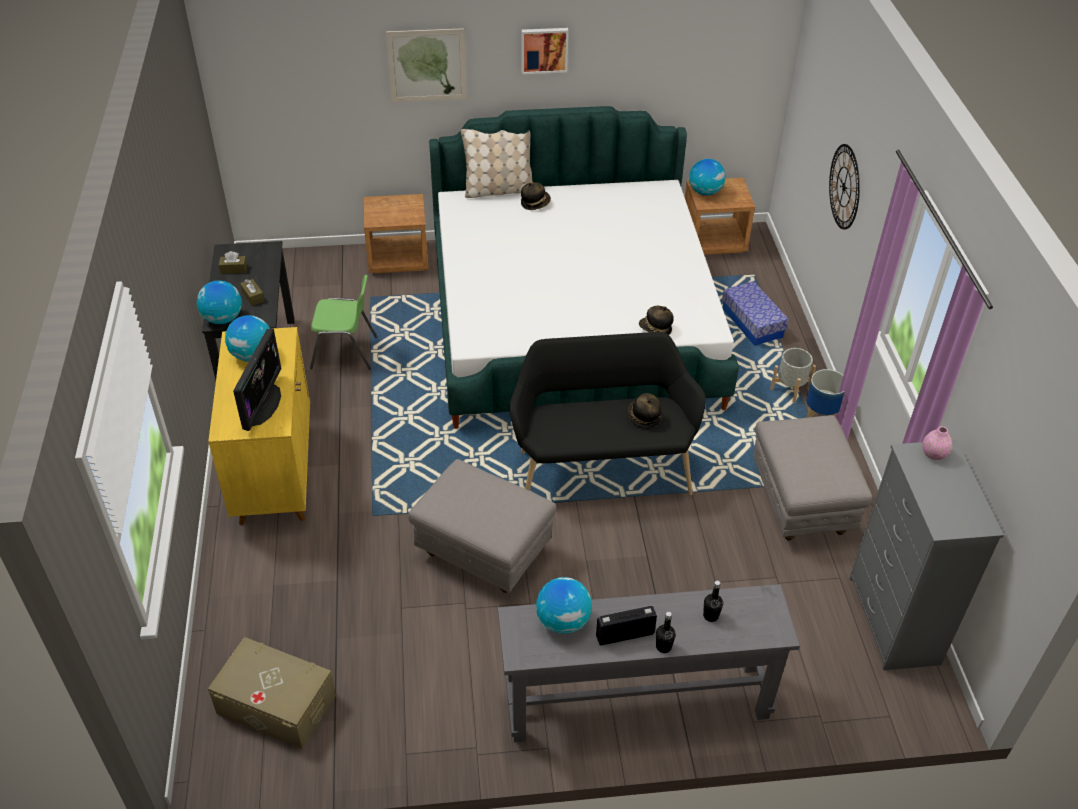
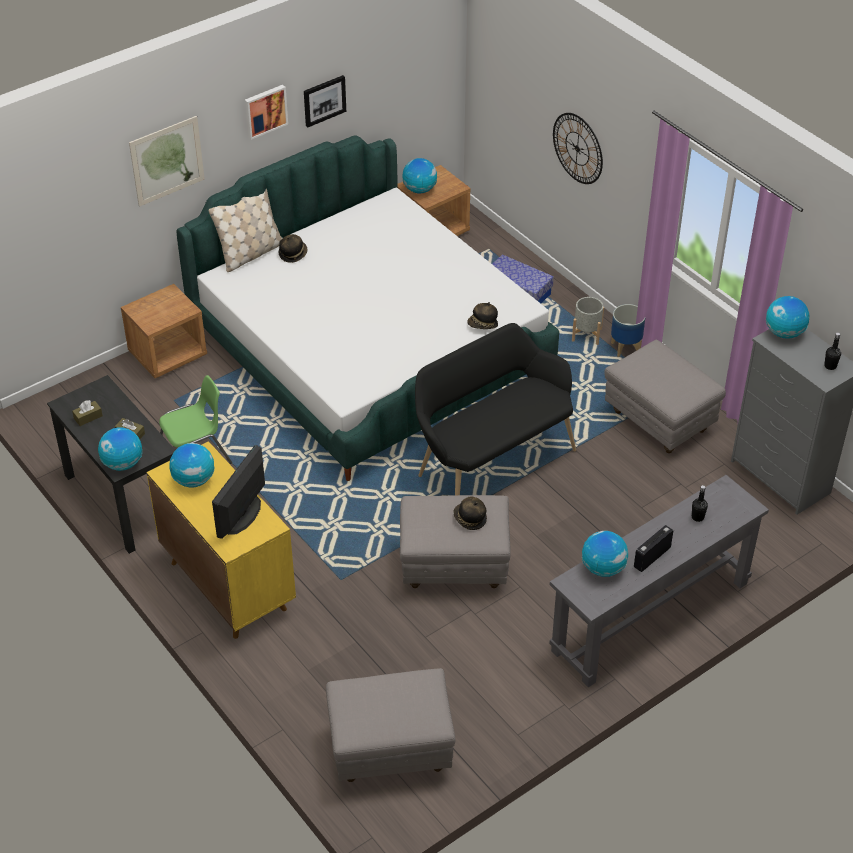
camera: 30 degrees left, 0 degrees up
beige storage box [208,637,336,749] -> grey ottoman [326,668,455,782]
monitor [233,329,281,431] -> monitor turned 135 degrees counterclockwise [212,445,265,539]
hat [628,393,662,429] -> hat moved to [453,496,487,530]
black bottle [656,612,676,653] -> black bottle moved to [824,332,841,370]
pink vase [922,426,952,460] -> globe [766,296,809,339]
none -> picture [304,75,346,127]

